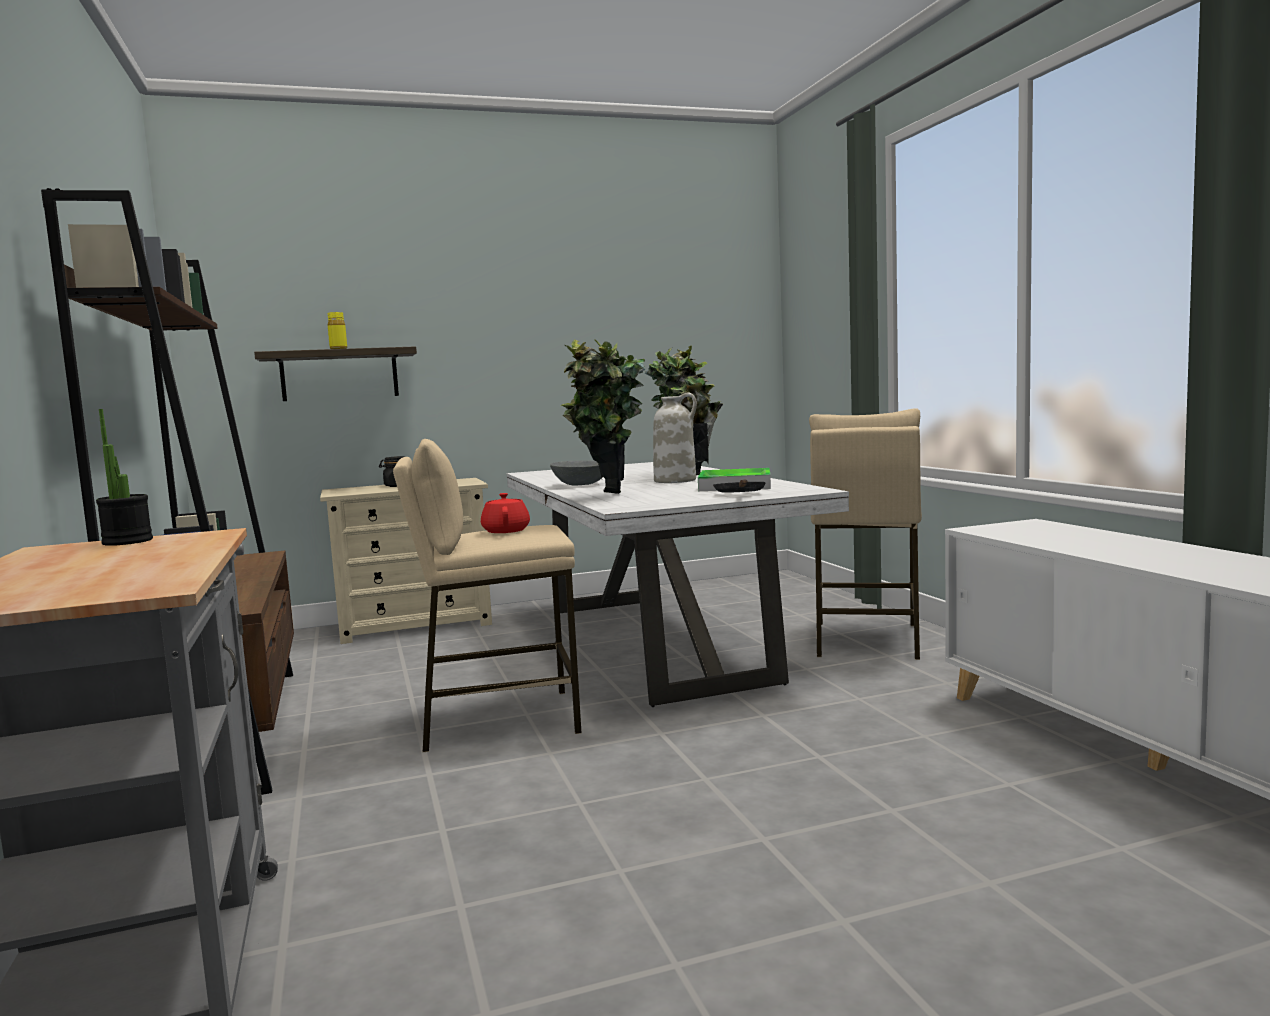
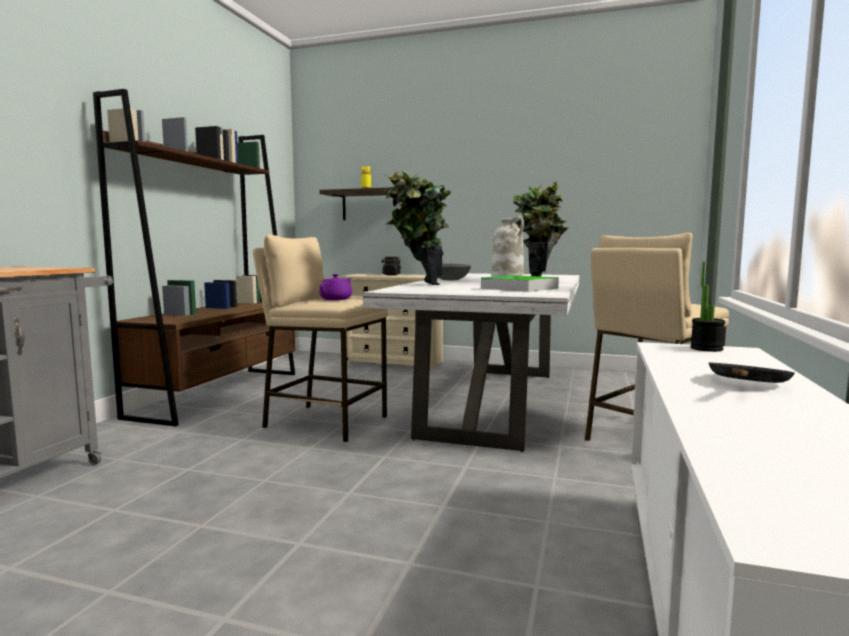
camera: 35 degrees right, 0 degrees up
potted plant [96,409,153,546] -> potted plant moved to [690,262,725,352]
red teapot [481,493,530,533] -> purple teapot [319,274,352,300]
black frying pan [713,480,766,493] -> black frying pan moved to [708,362,795,383]

